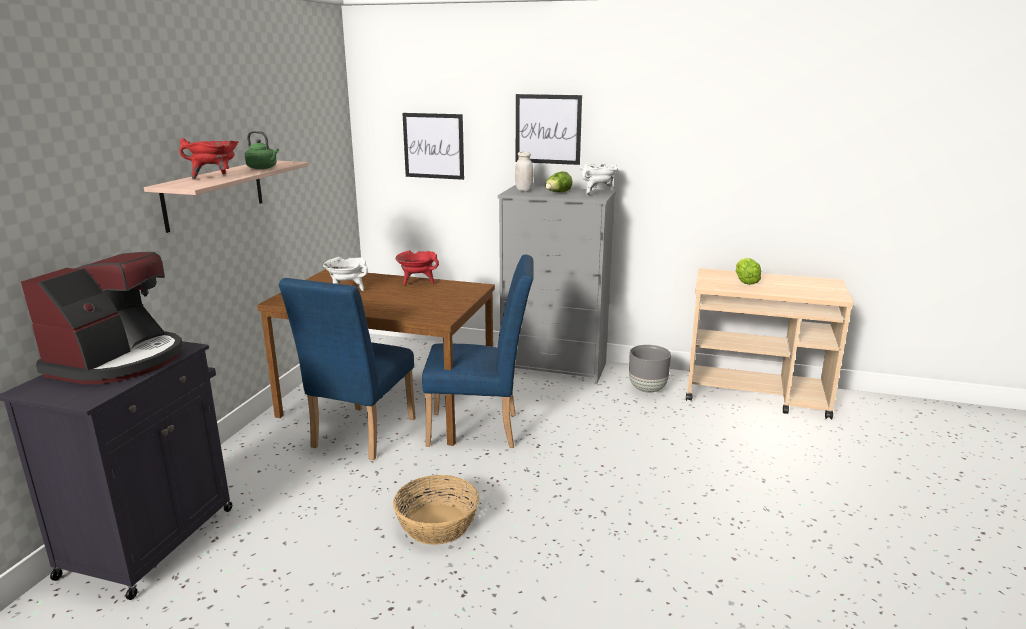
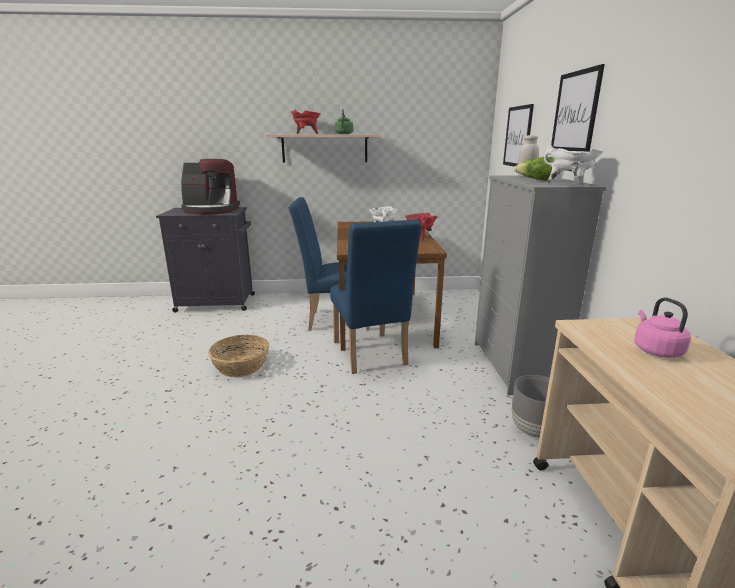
camera: 70 degrees right, 0 degrees up
lettuce [736,258,761,285] -> pink kettle [634,298,691,358]

